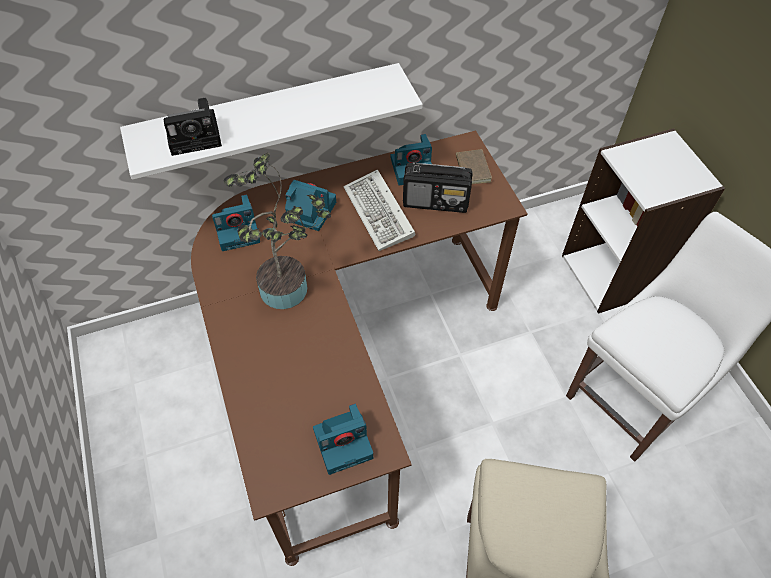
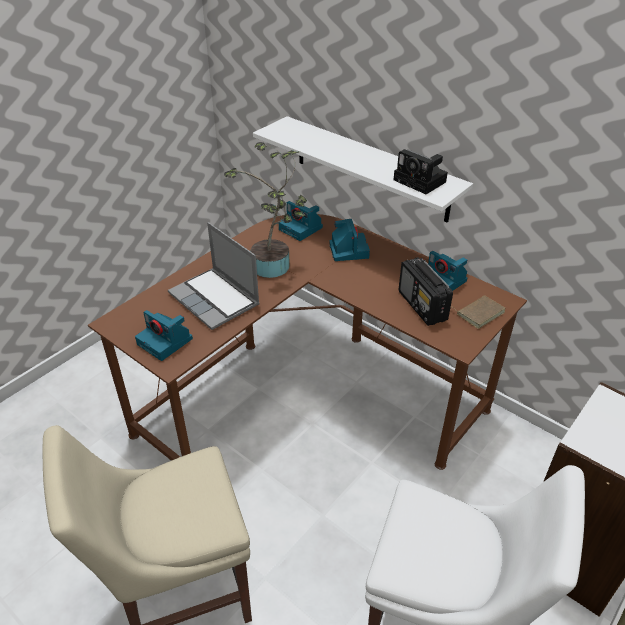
camera: 60 degrees right, 15 degrees down
camera [164,98,222,156] -> camera moved to [394,149,448,194]
keyboard [344,169,415,251] -> none
none -> laptop [168,222,260,330]

